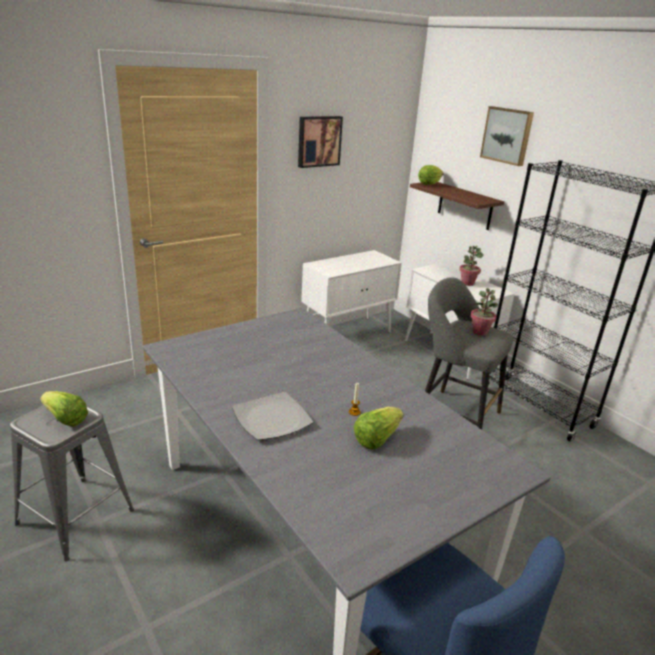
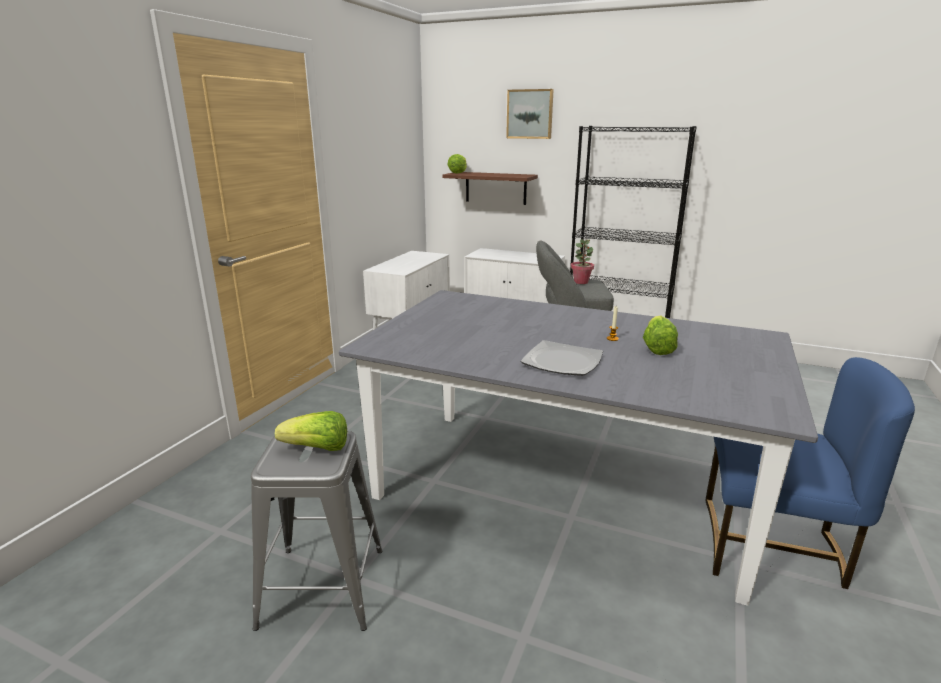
camera: 30 degrees left, 5 degrees down
picture [298,116,343,168] -> none
potted plant [459,246,484,286] -> none

